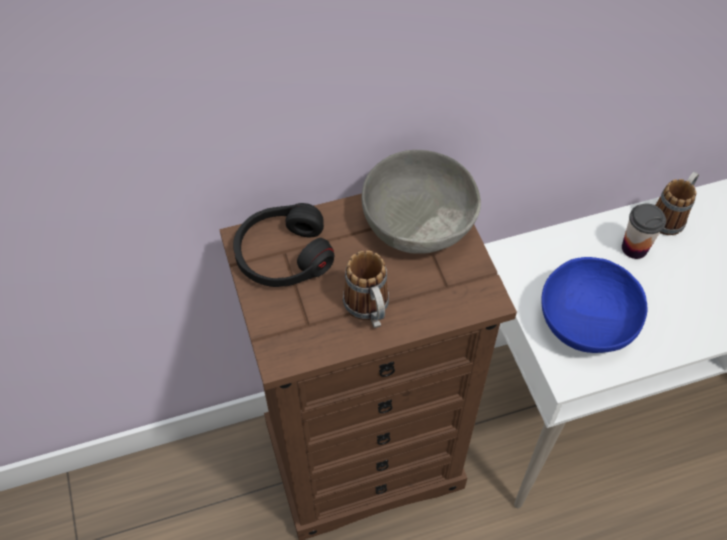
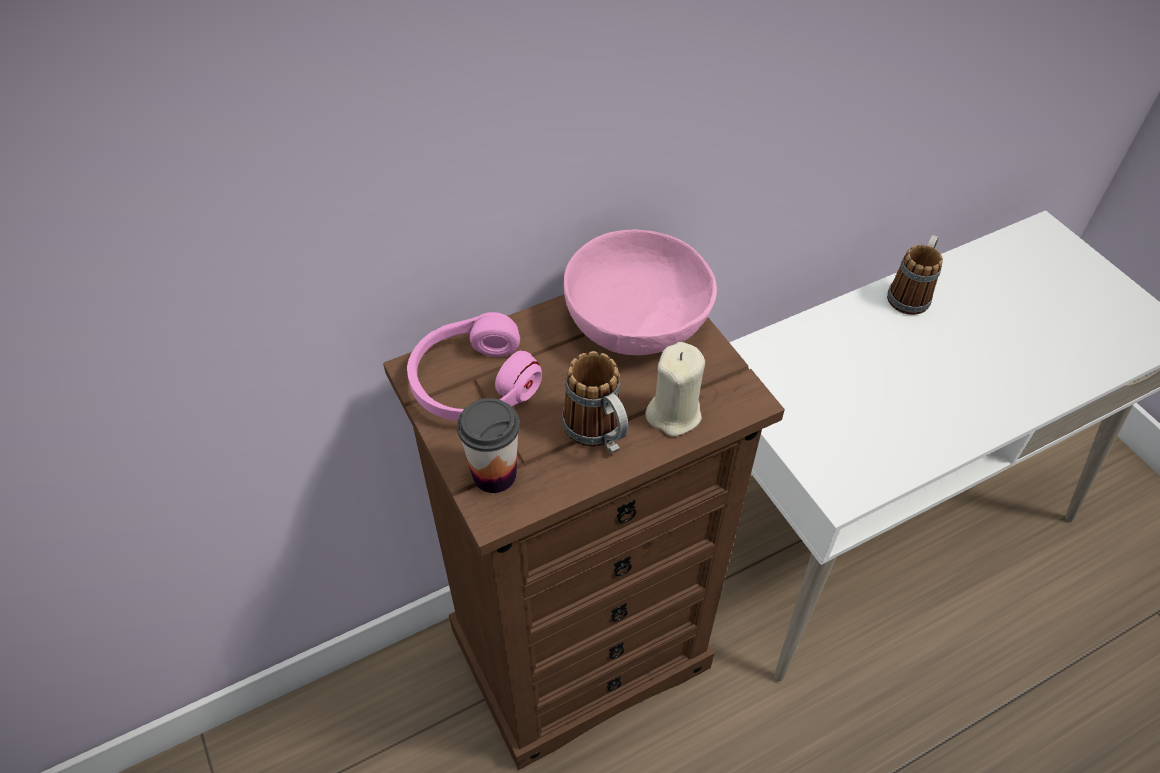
camera: 10 degrees left, 5 degrees down
black headphones [233,203,334,287] -> pink headphones [407,312,542,421]
grey bowl [362,150,481,254] -> pink bowl [563,230,717,356]
blue bowl [541,257,647,353] -> none
cup [622,203,666,259] -> cup moved to [457,398,520,493]
none -> beige candle [645,342,705,437]

